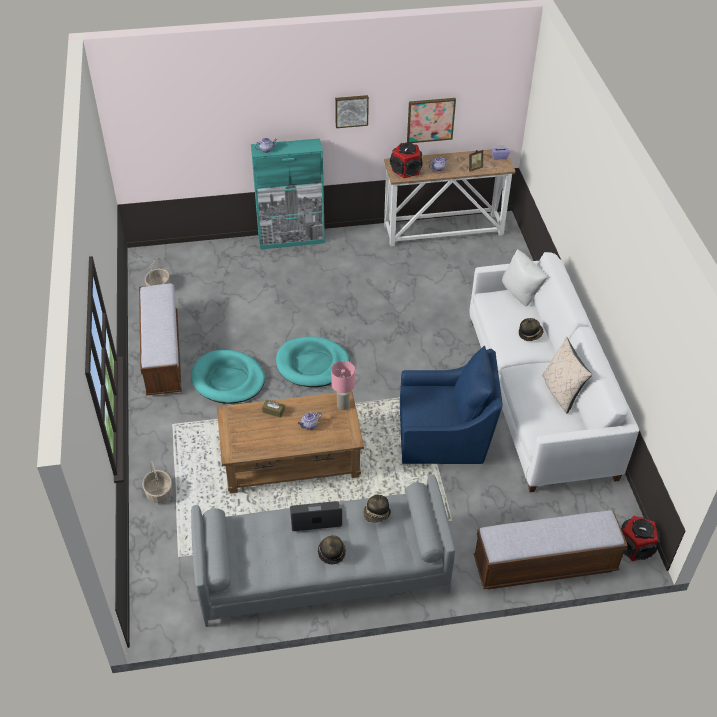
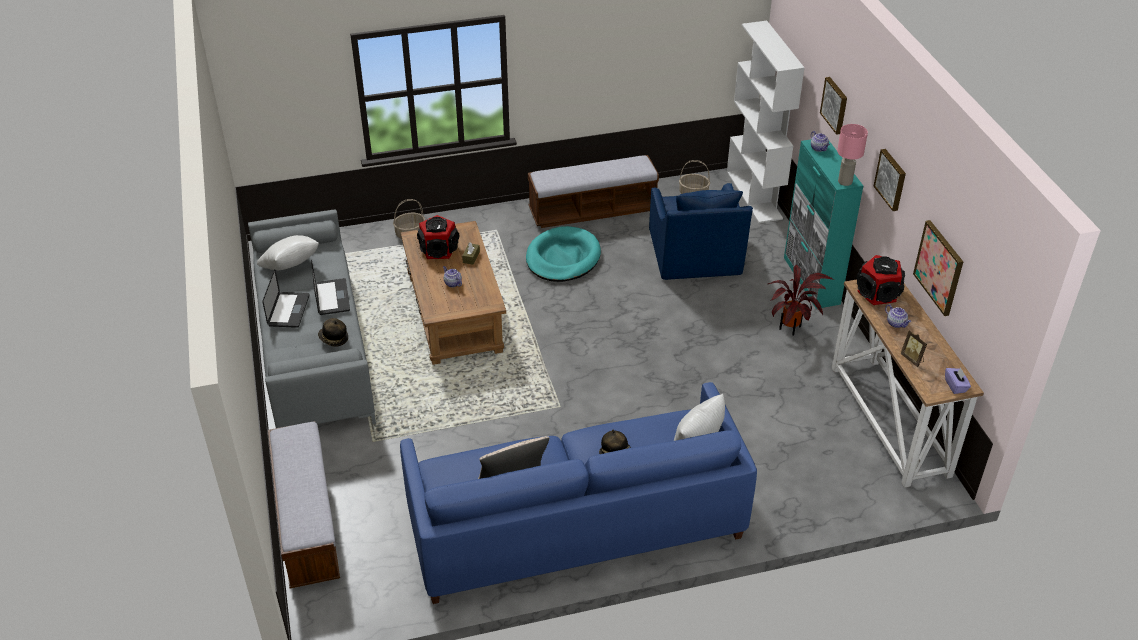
camera: 85 degrees right, 5 degrees down
turquoise dog bed [276,336,350,387] -> none
hat [318,535,346,564] -> laptop [262,269,309,328]
pink table lamp [331,361,355,410] -> pink table lamp moved to [837,124,868,186]
blue armchair [400,346,503,464] -> blue armchair moved to [649,183,753,280]
white sofa [470,252,639,492] -> blue sofa [400,382,757,604]
speaker [621,515,660,561] -> speaker moved to [417,215,459,259]
none -> white pillow [257,235,319,270]
none -> white bookcase [727,21,804,223]
none -> potted plant [768,265,834,335]
none -> picture [820,77,847,135]

